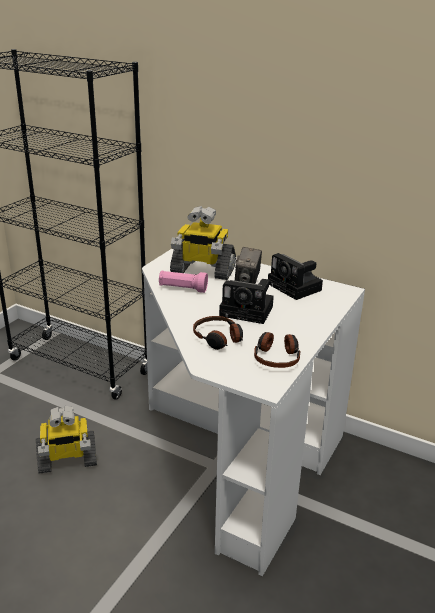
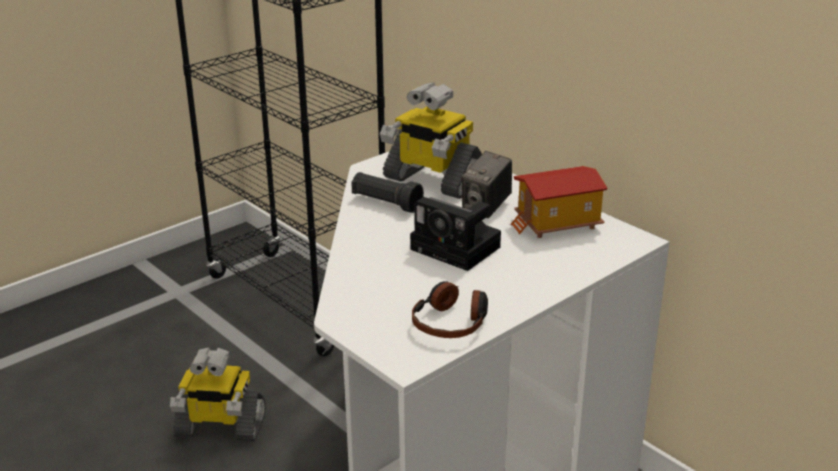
camera: 20 degrees right, 0 degrees up
pink flashlight [159,271,208,293] -> black flashlight [351,172,424,213]
headphones [193,316,243,350] -> none
camera [268,253,323,300] -> toy house [511,166,608,238]

